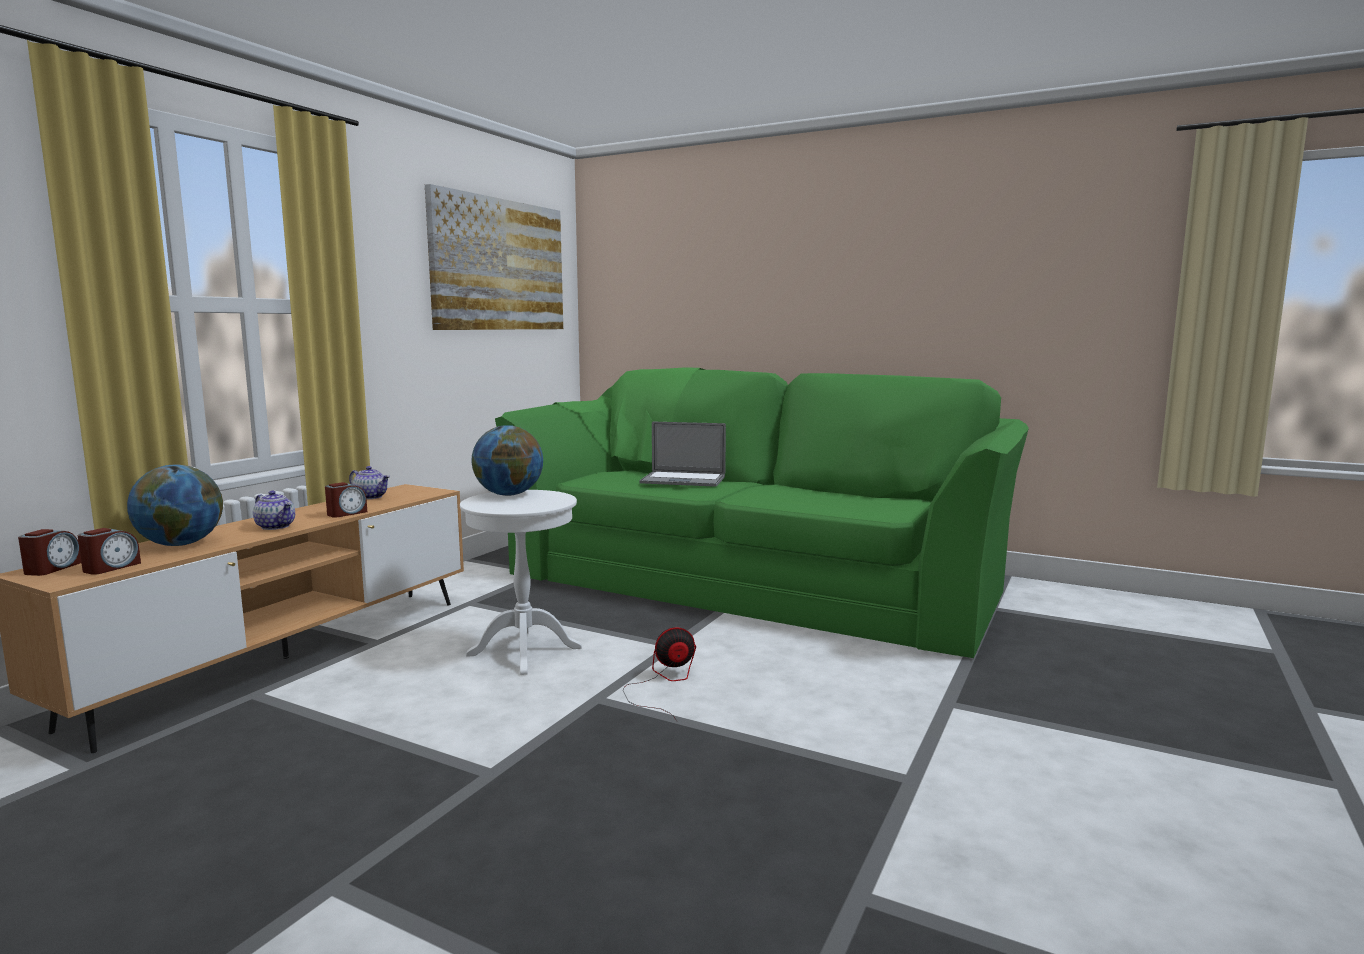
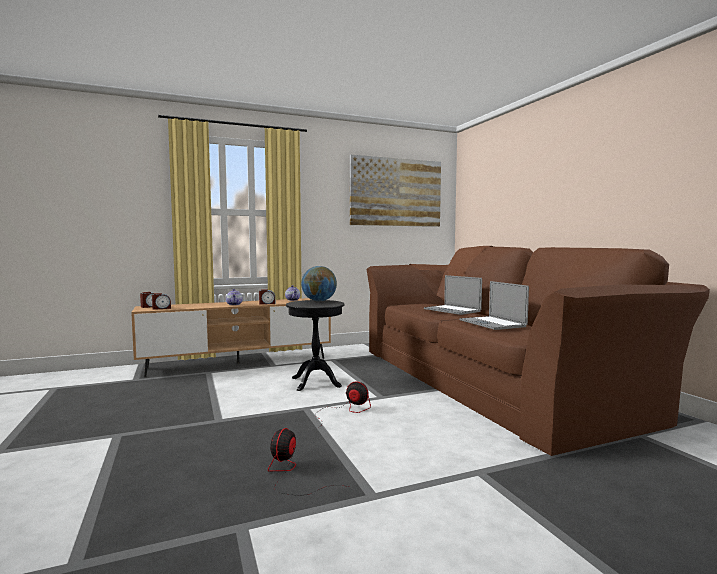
camera: 40 degrees right, 5 degrees down
globe [127,464,223,546] -> none
white side table [460,490,582,675] -> black side table [286,300,345,391]
green sofa [495,367,1029,658] -> brown sofa [366,246,710,456]
none -> fan [268,428,349,496]
none -> laptop [459,281,529,330]

